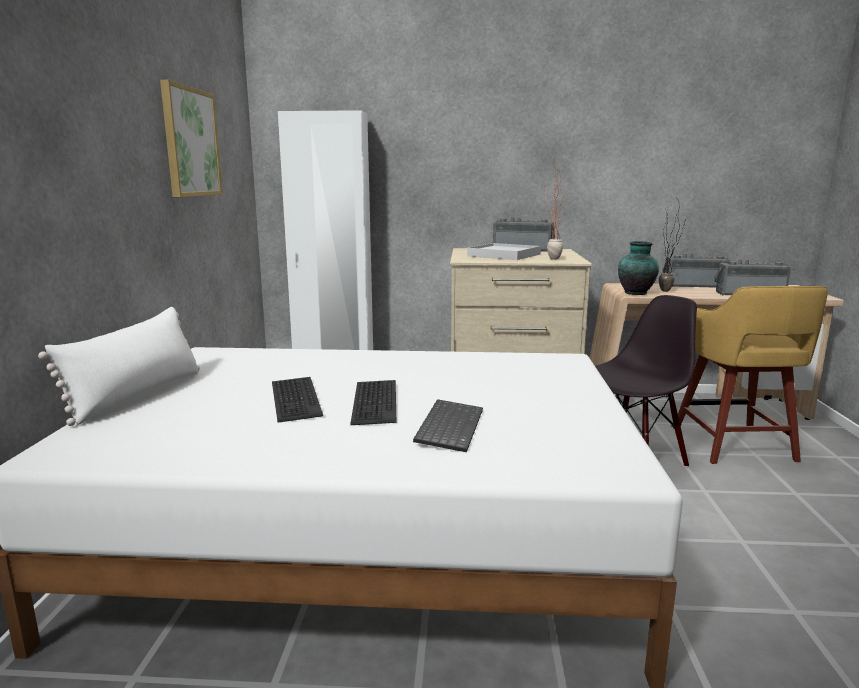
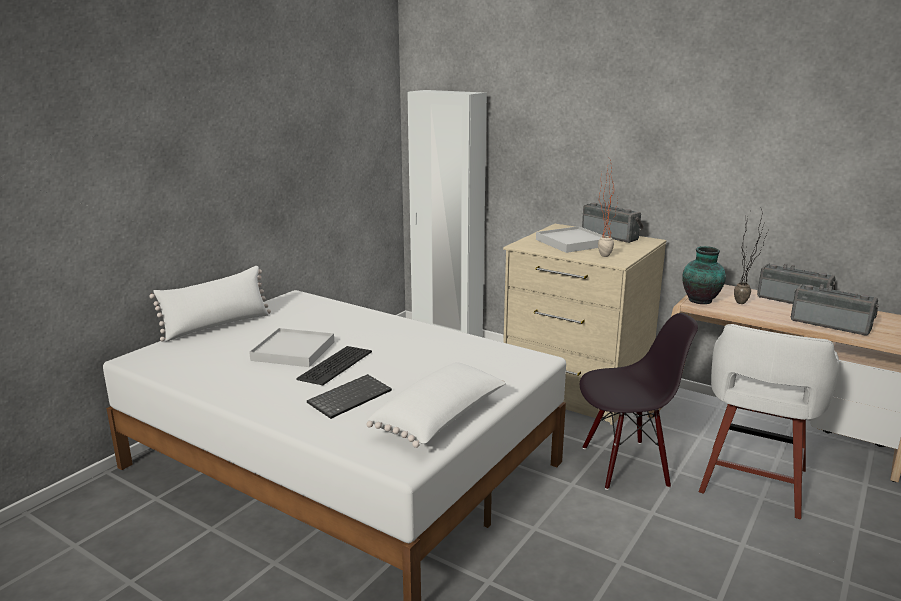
camera: 30 degrees right, 5 degrees up
picture [160,80,223,197] -> none
keyboard [272,377,323,423] -> white tray [249,328,334,367]
yellow stool [673,286,828,464] -> white stool [699,324,839,519]
none -> white pillow [366,362,506,448]

